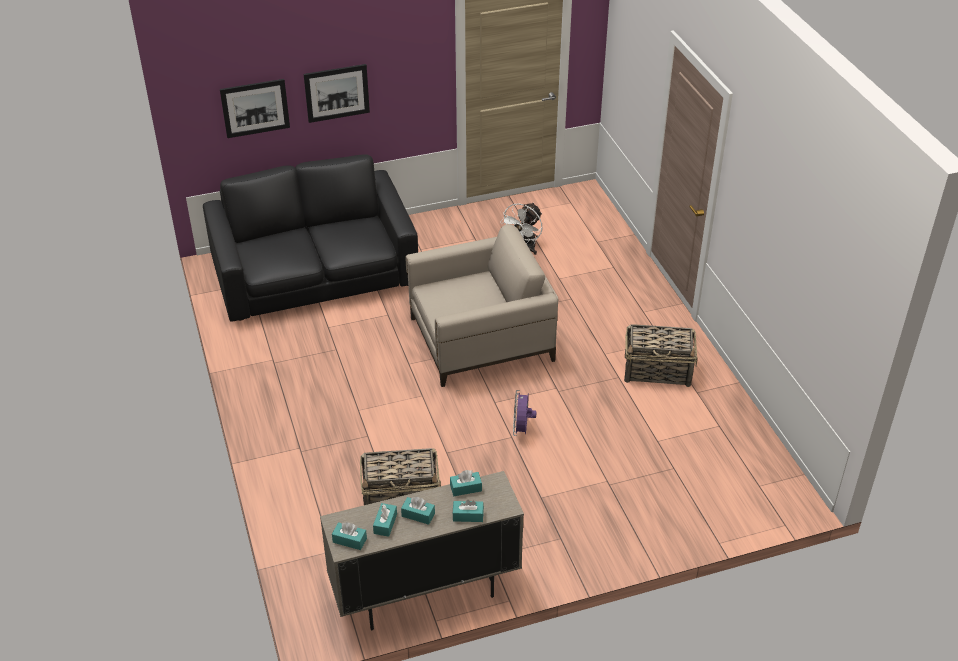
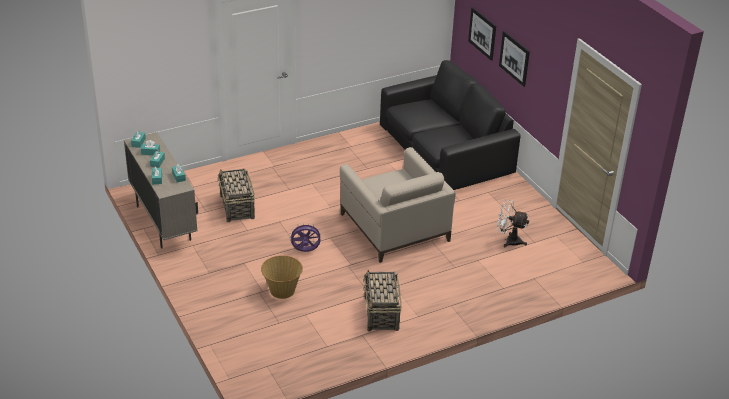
camera: 80 degrees right, 5 degrees down
none -> basket [261,255,303,299]

